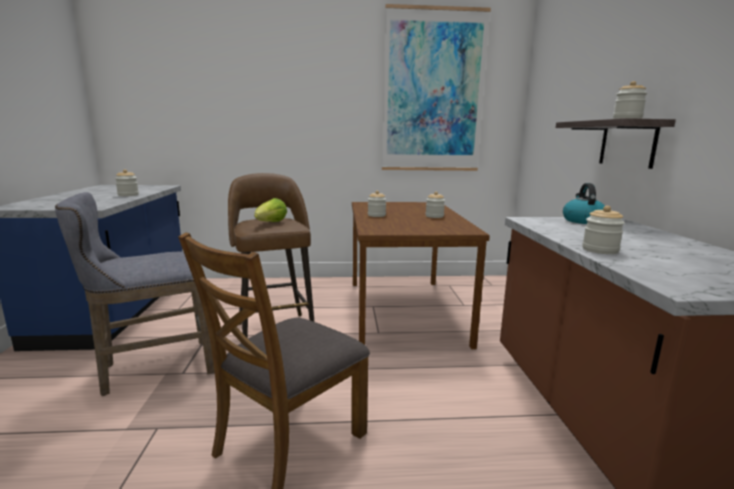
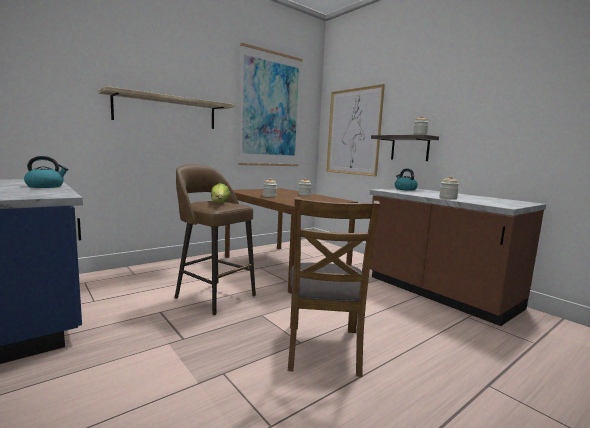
camera: 35 degrees left, 5 degrees down
grey stool [55,192,215,396] -> none
jar [115,169,139,196] -> kettle [24,156,68,188]
none -> shelf [99,86,235,129]
none -> picture [326,84,385,176]

